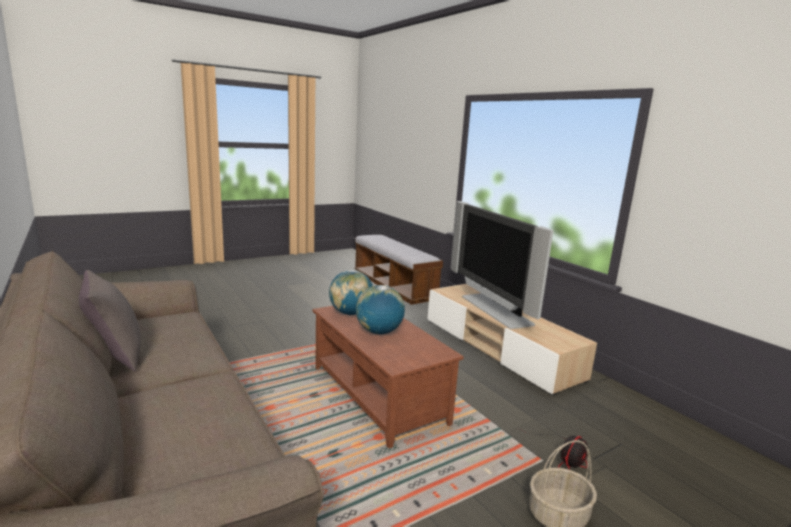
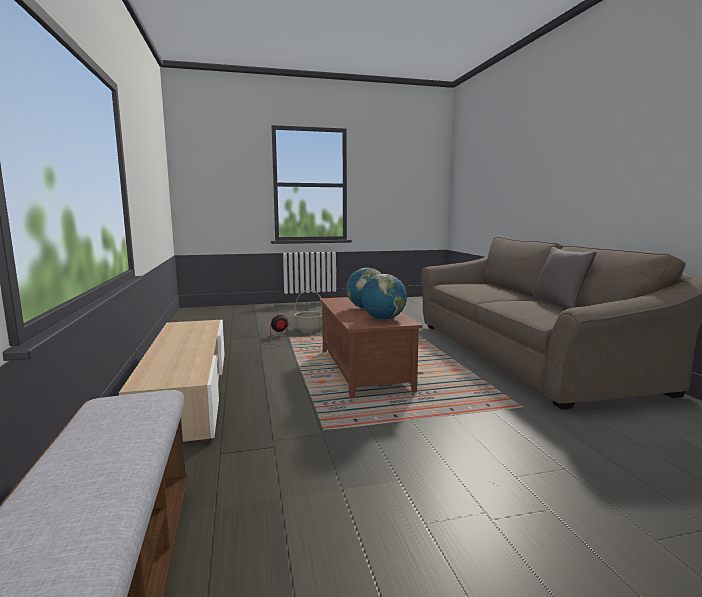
camera: 160 degrees left, 5 degrees down
television [450,201,553,329] -> none

